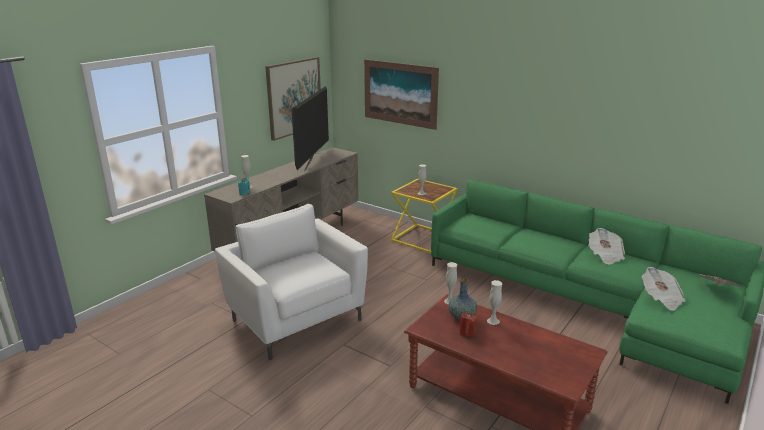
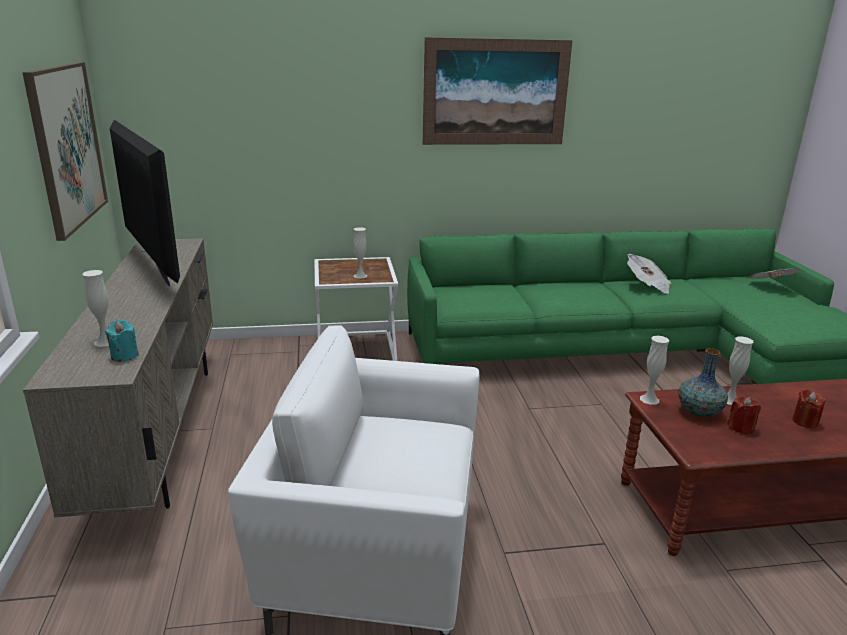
camera: 45 degrees left, 0 degrees up
picture [364,59,439,130] -> picture moved to [423,37,573,145]
yellow side table [391,179,458,253] -> white side table [314,257,398,361]
newspaper [642,267,686,311] -> none
none -> red candle [792,389,826,428]

